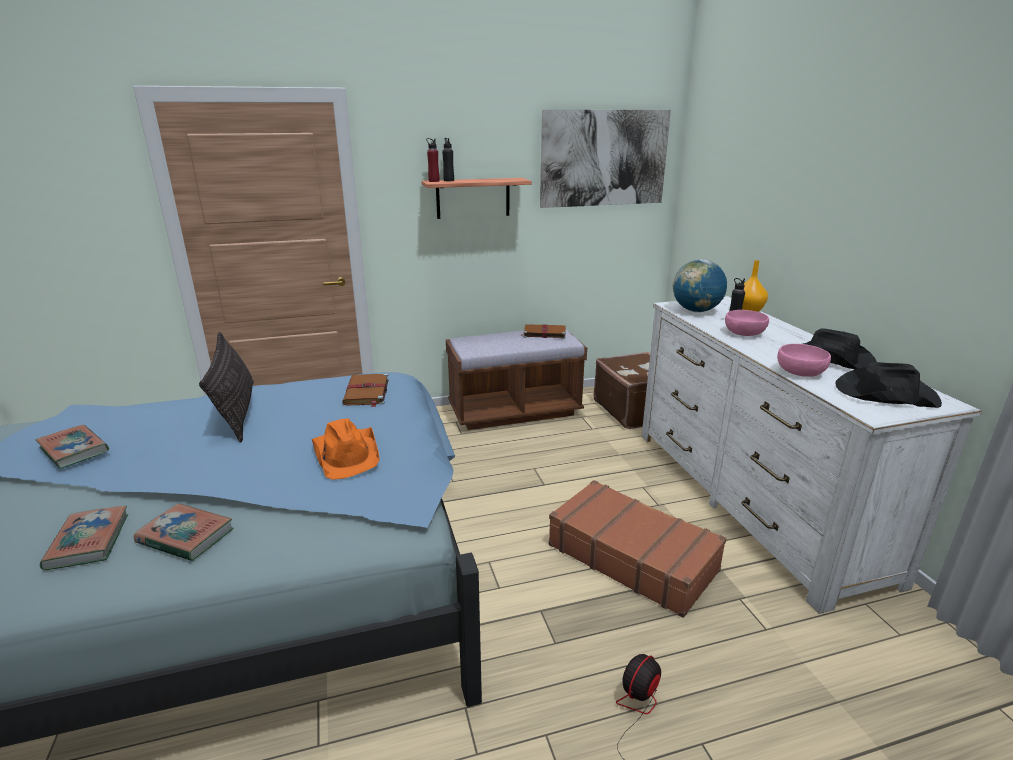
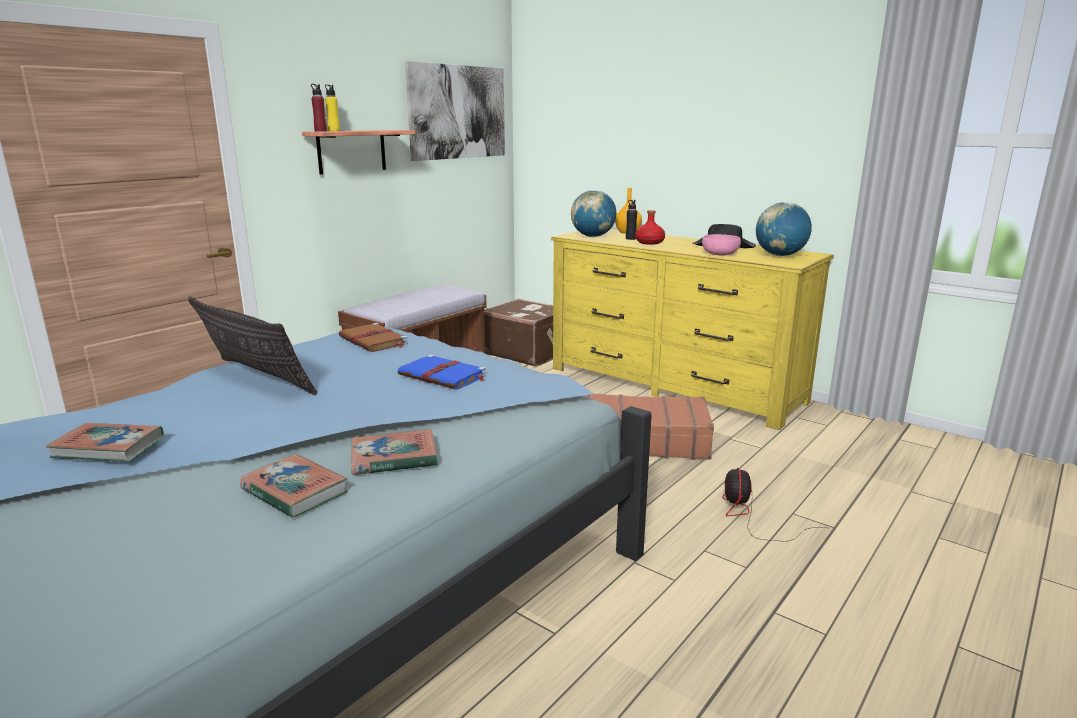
camera: 35 degrees left, 5 degrees down
orange hat [312,418,380,480] -> blue book [398,354,486,390]
black bottle [442,138,454,181] -> yellow bottle [325,85,340,131]
brown book [520,324,566,339] -> none
white dresser [642,296,982,614] -> yellow dresser [551,229,834,430]
pink bowl [725,310,769,336] -> red bottle [635,210,665,245]
black hat [835,362,942,408] -> globe [756,202,812,256]

